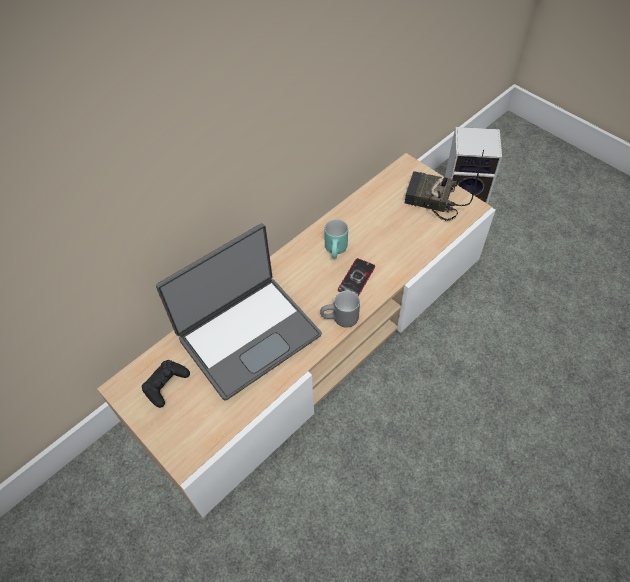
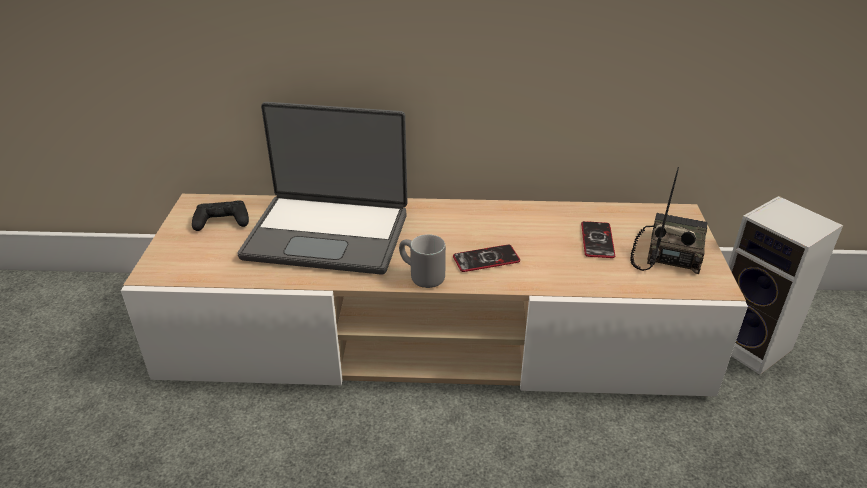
camera: 45 degrees right, 20 degrees down
turquoise mug [324,219,348,258] -> none
radio [405,149,484,221] -> radio turned 45 degrees clockwise [630,167,708,274]
none -> phone [581,221,615,258]

